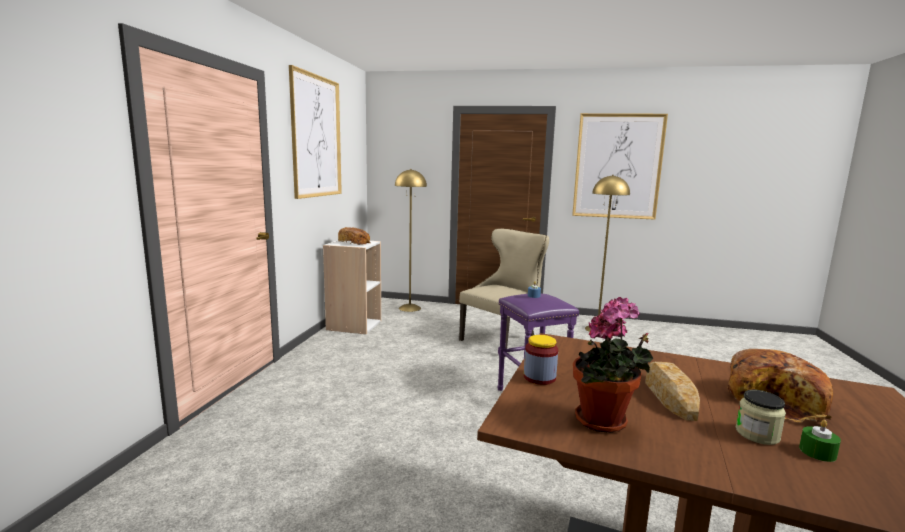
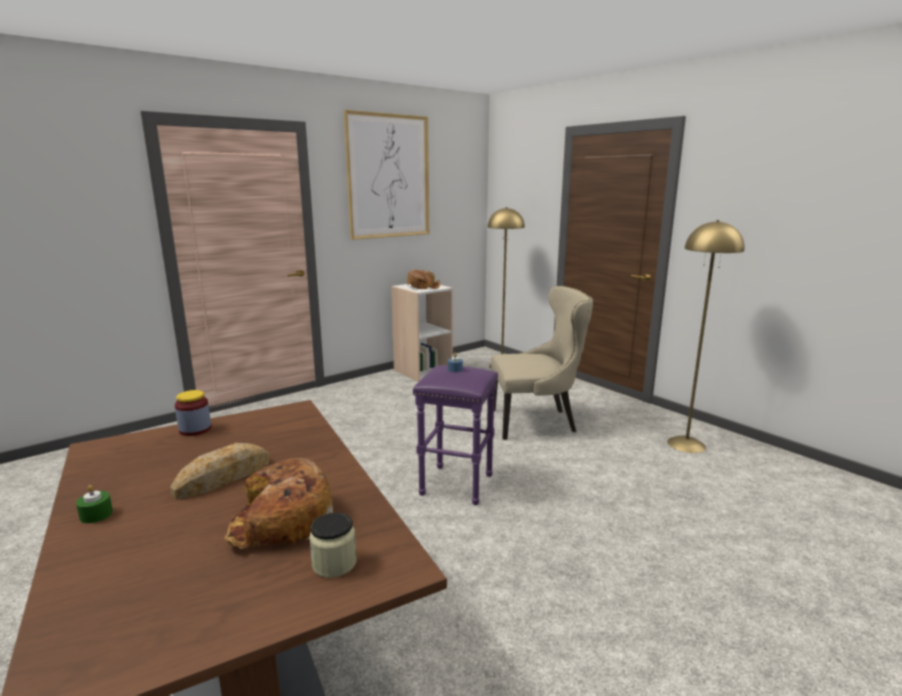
camera: 40 degrees right, 5 degrees up
picture [572,113,668,220] -> none
potted plant [573,297,653,433] -> none
jar [736,389,786,445] -> jar moved to [309,512,357,578]
green candle [799,420,841,462] -> green candle moved to [76,485,113,524]

